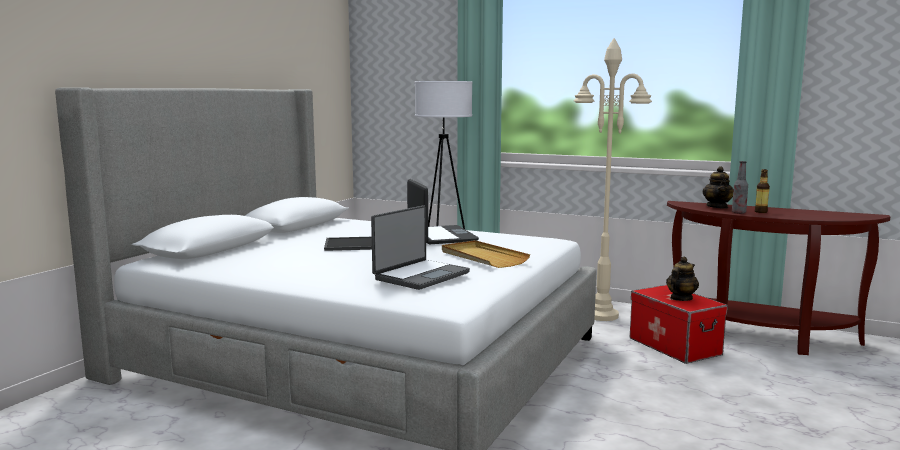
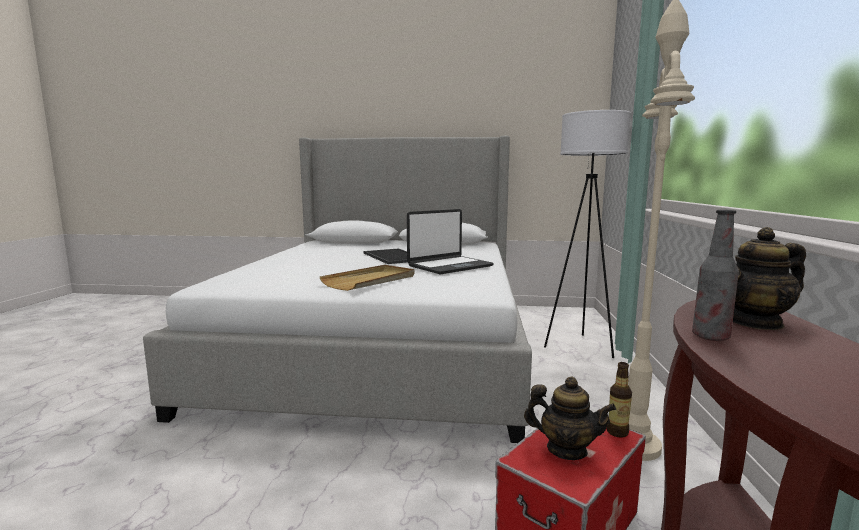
camera: 70 degrees right, 0 degrees up
laptop [371,205,470,290] -> none
bottle [755,169,770,213] -> bottle moved to [607,362,632,438]

